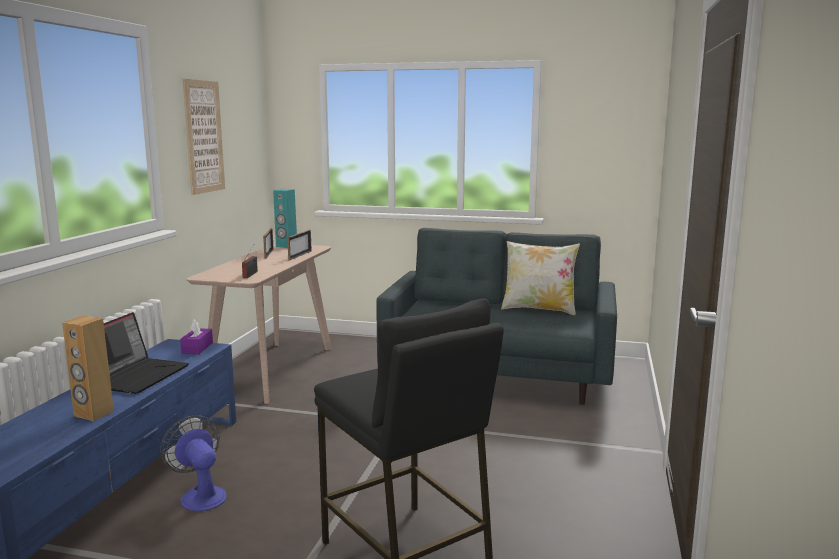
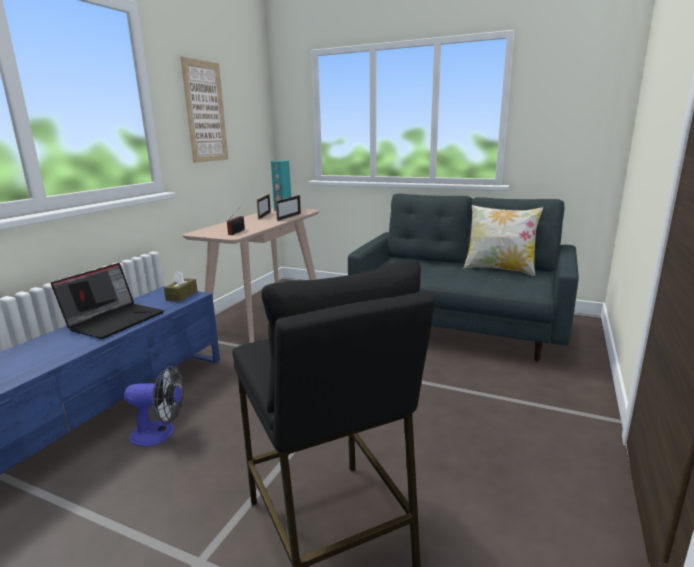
camera: 10 degrees right, 5 degrees up
brown speaker [62,316,114,421] -> none
fan [160,415,226,512] -> fan turned 120 degrees clockwise [124,366,184,447]
purple tissue box [180,320,213,354] -> brown tissue box [164,270,197,302]

